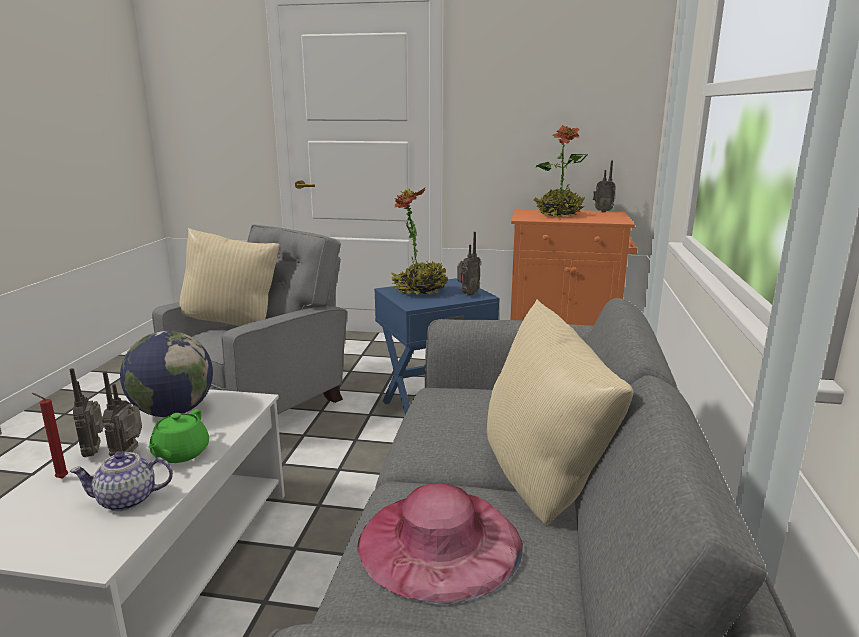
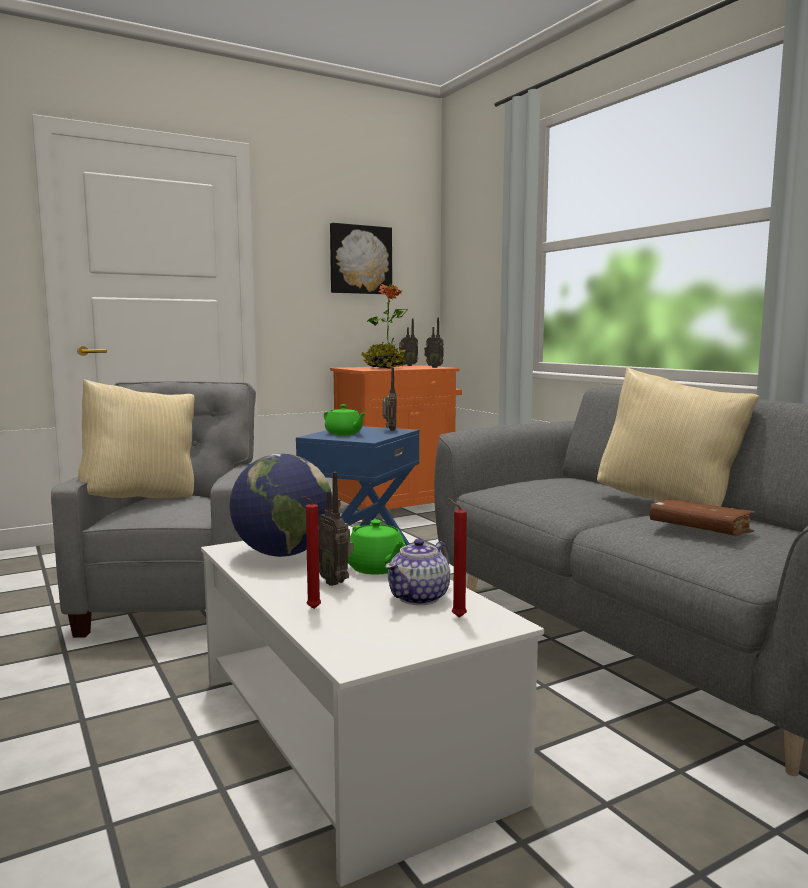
camera: 40 degrees left, 10 degrees down
radio [70,368,104,457] -> radio moved to [424,318,444,368]
pink hat [357,483,523,604] -> brown book [650,499,755,536]
potted plant [391,187,448,295] -> green teapot [324,404,366,435]
none -> picture [330,223,392,294]
none -> red candle [448,498,467,618]

